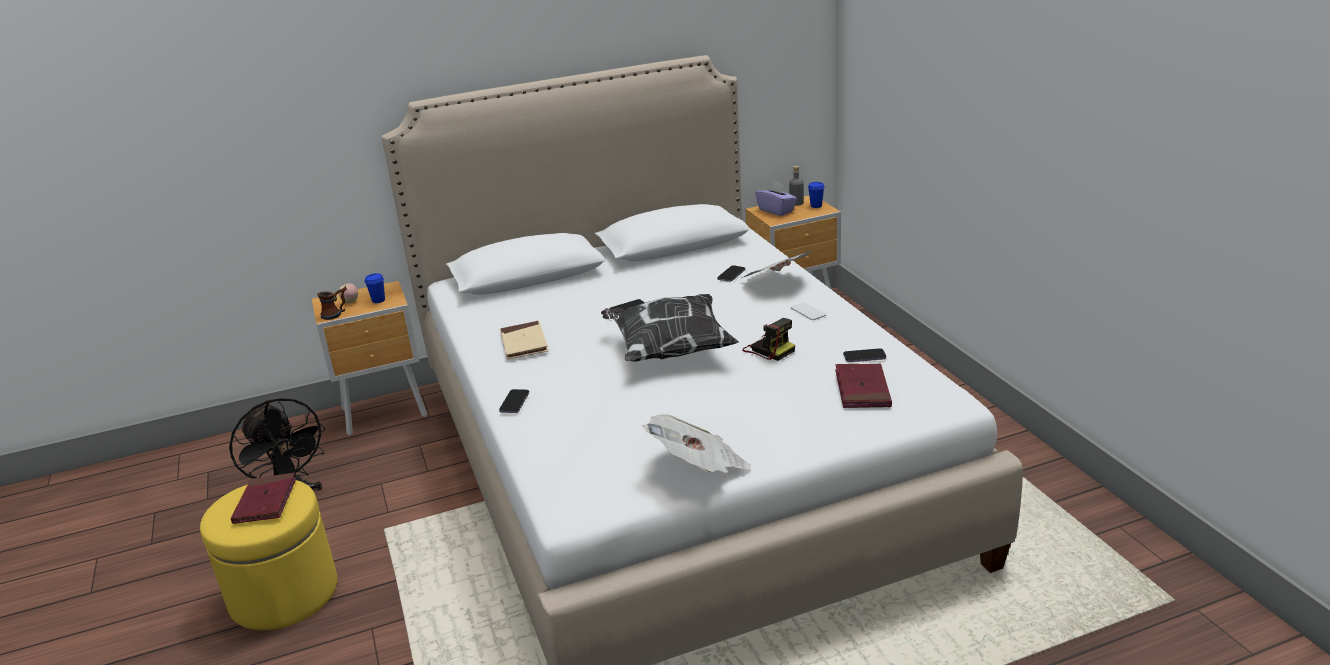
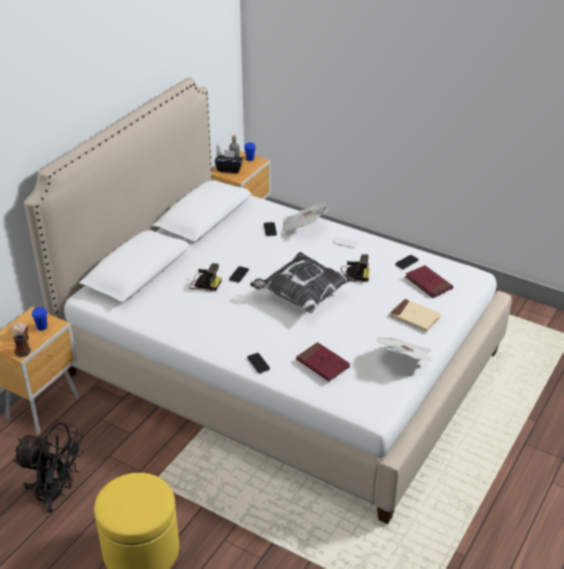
camera: 40 degrees left, 10 degrees up
red book [231,473,297,524] -> red book moved to [296,342,350,381]
beige book [500,321,548,359] -> beige book moved to [389,299,441,332]
purple tissue box [755,181,797,216] -> black tissue box [215,150,243,173]
none -> camera [189,263,222,291]

